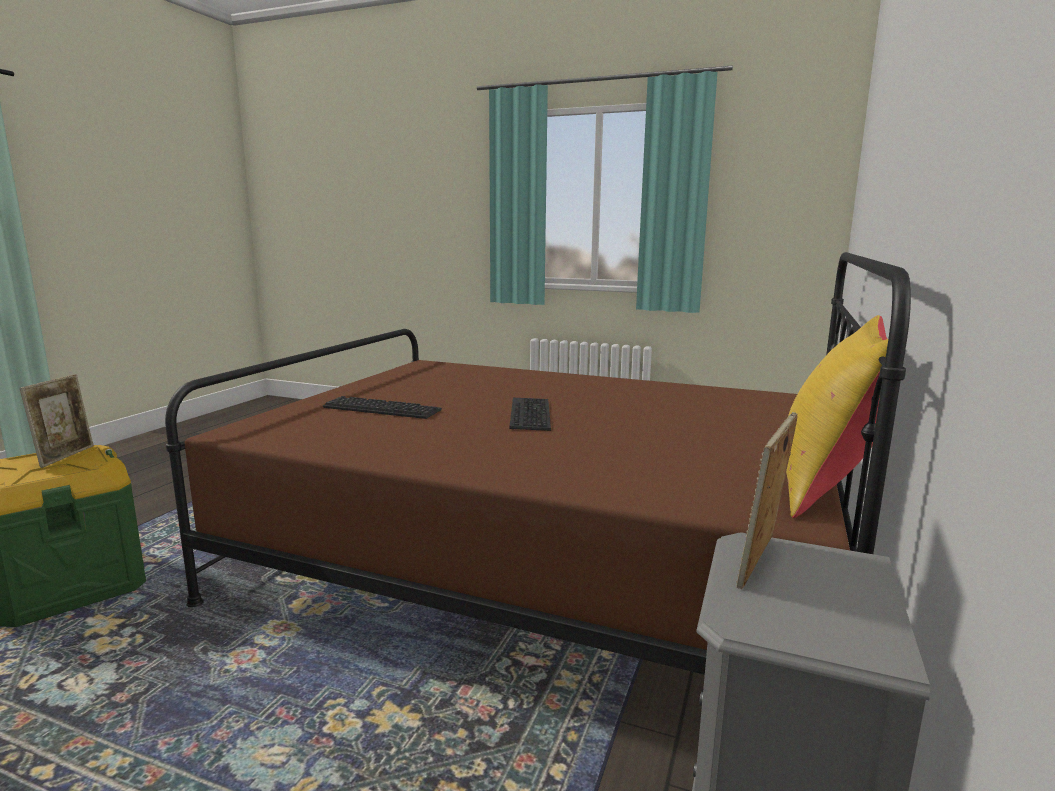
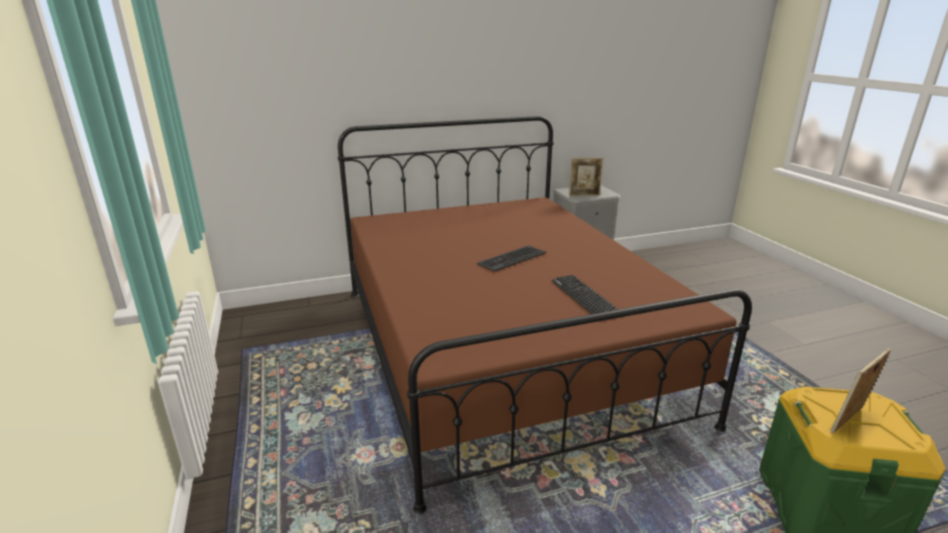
camera: 130 degrees left, 10 degrees up
yellow pillow [786,315,888,518] -> none

